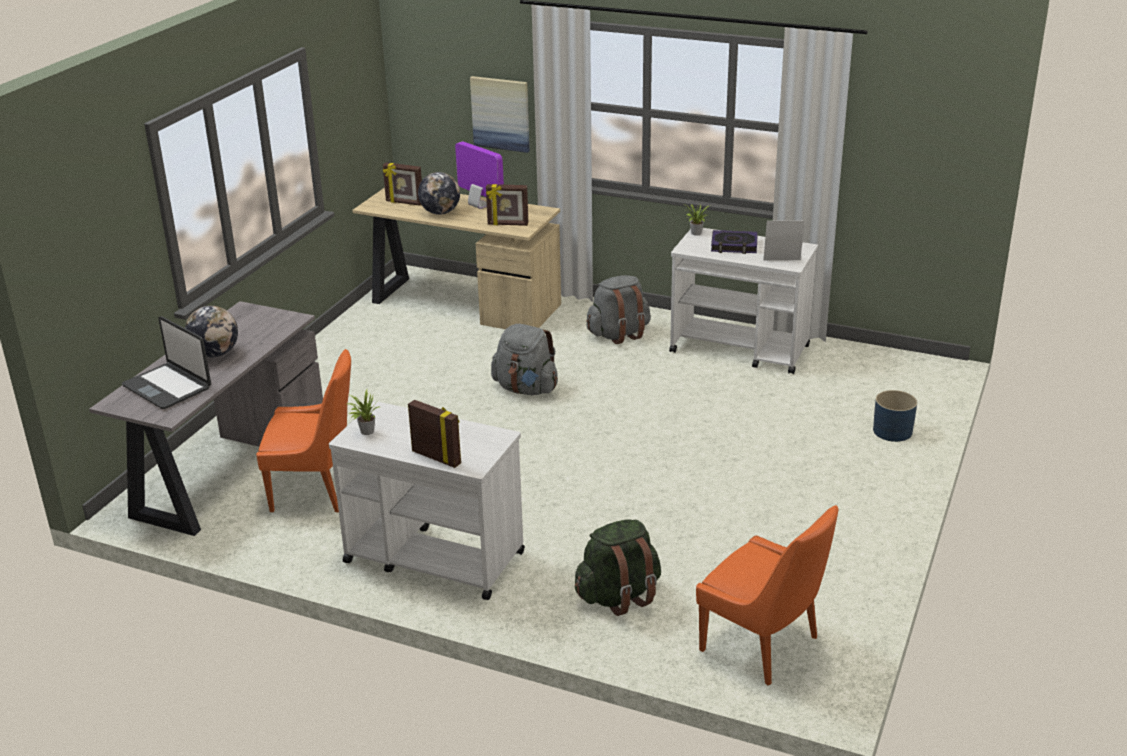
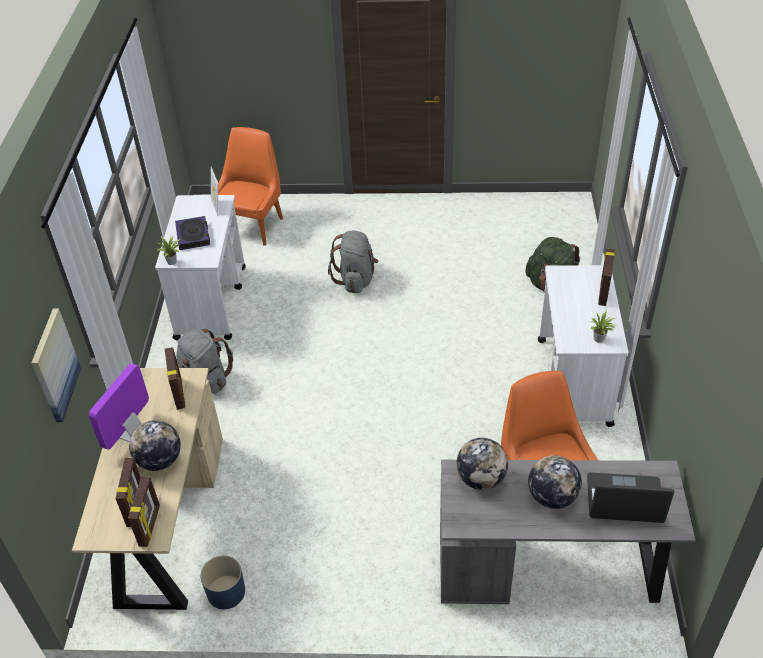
camera: 110 degrees left, 15 degrees up
laptop [122,317,211,409] -> laptop turned 105 degrees counterclockwise [587,472,675,523]
grey backpack [491,324,558,395] -> grey backpack moved to [328,231,378,293]
orange chair [696,505,839,685] -> orange chair moved to [210,127,283,246]
blue planter [873,390,917,442] -> blue planter moved to [200,556,245,609]
none -> picture frame [128,476,160,547]
none -> globe [456,438,508,490]

